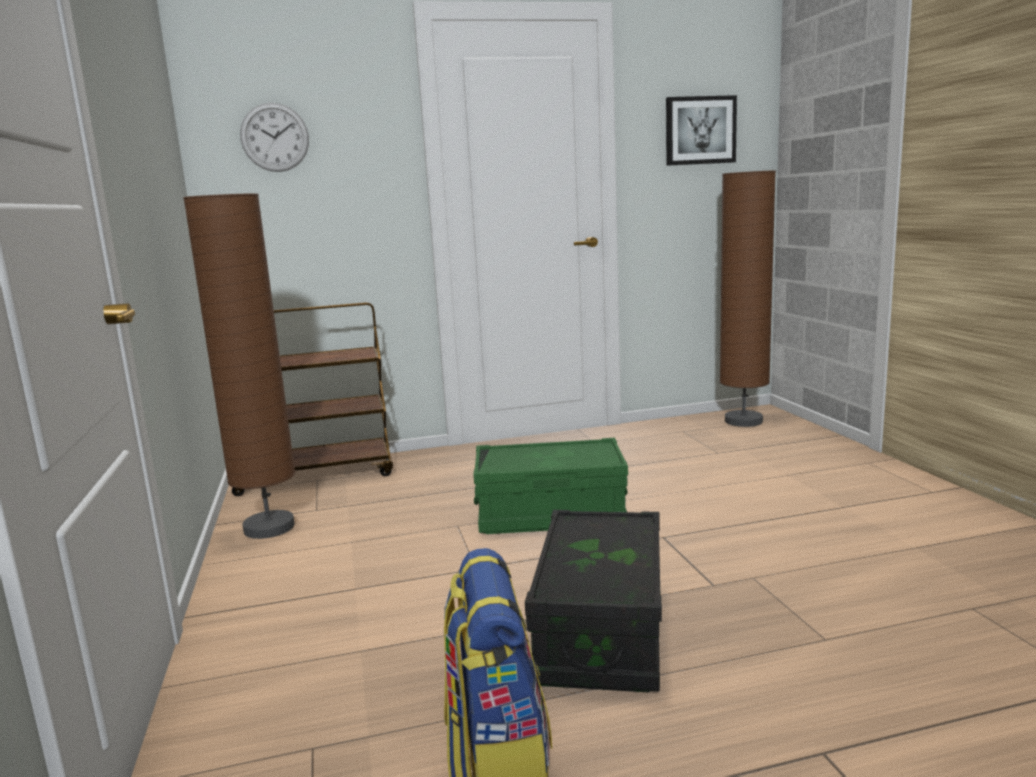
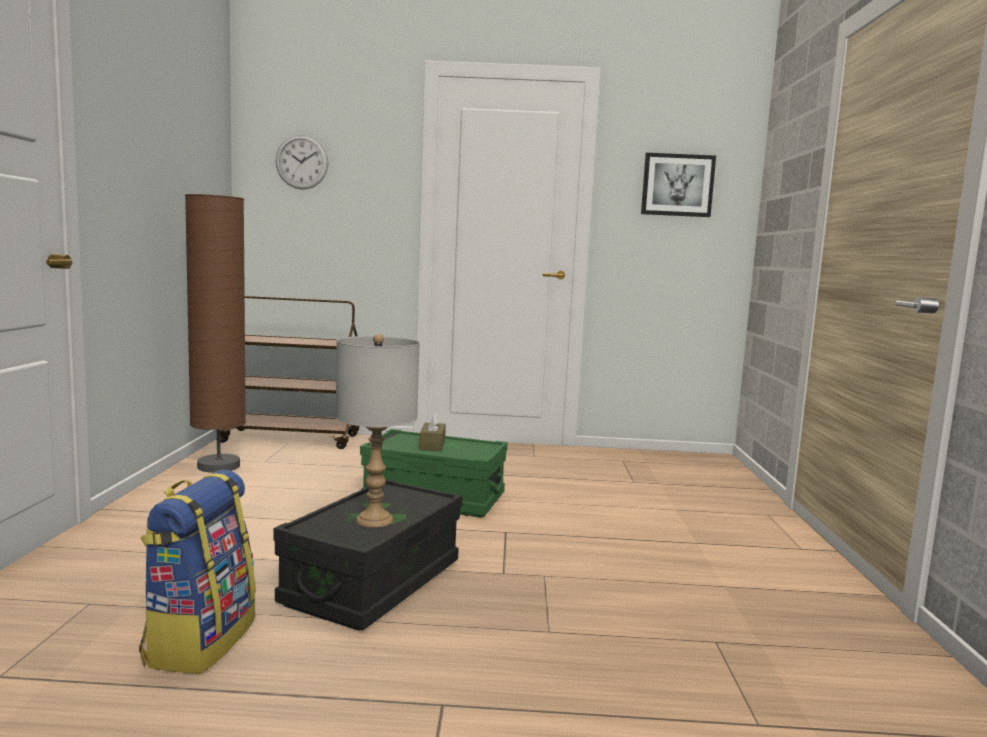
camera: 15 degrees right, 5 degrees down
brown floor lamp [720,170,776,427] -> none
none -> grey table lamp [336,334,420,527]
none -> brown tissue box [419,411,446,451]

